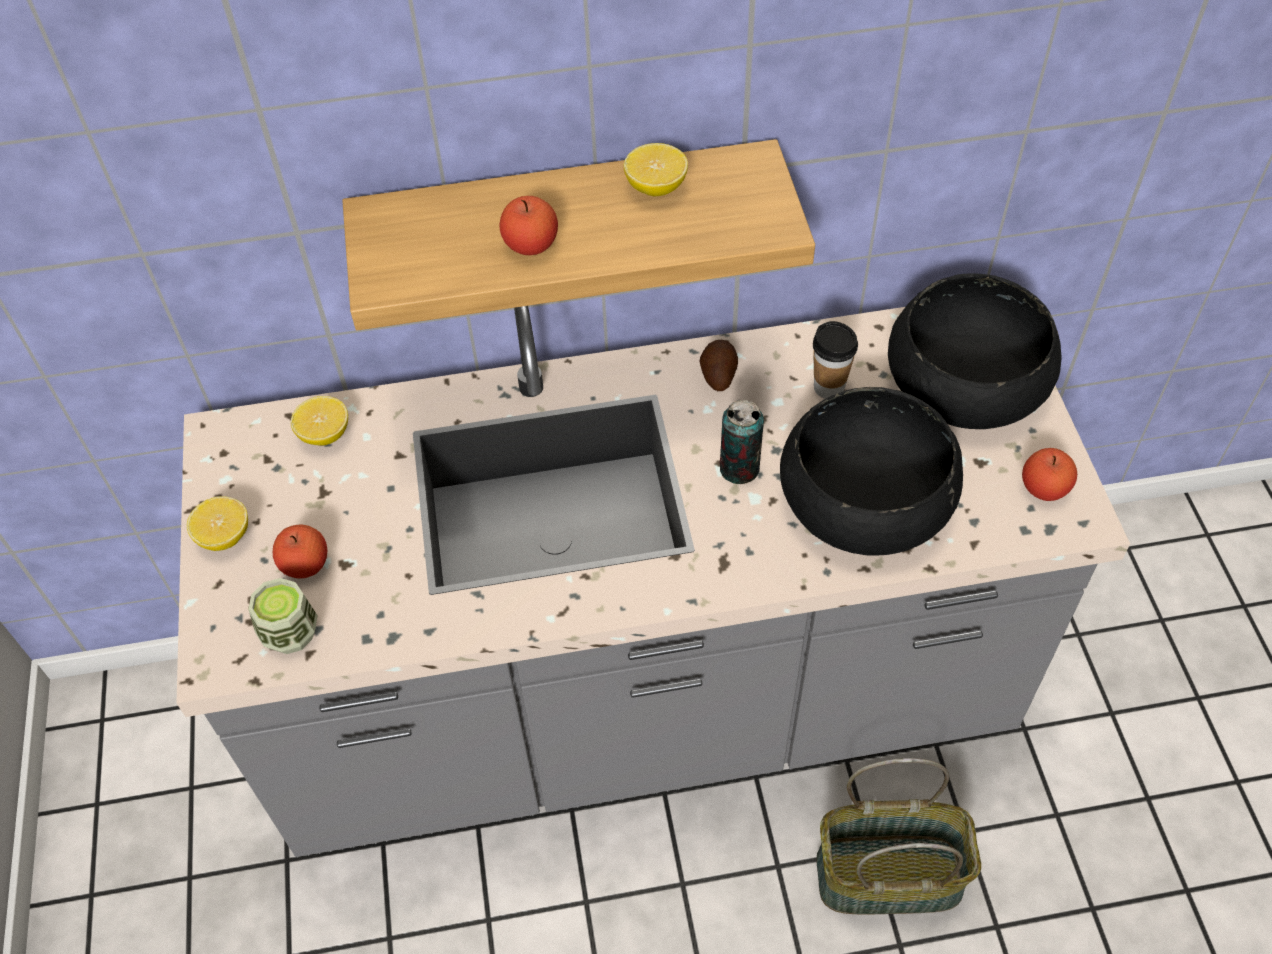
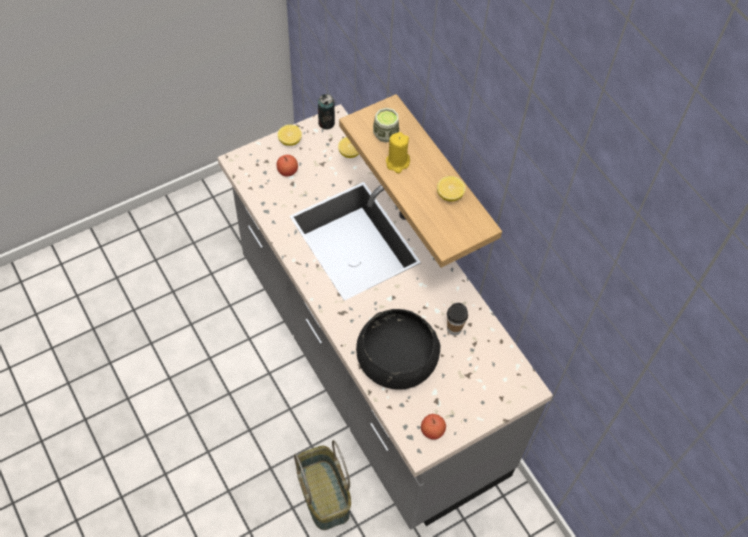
camera: 65 degrees right, 5 degrees up
cup [248,578,318,654] -> cup moved to [373,108,399,143]
apple [500,196,558,255] -> yellow candle [386,132,410,173]
potato [699,340,738,391] -> none
can [720,400,764,484] -> can moved to [318,94,335,129]
black bowl [888,273,1062,429] -> none

